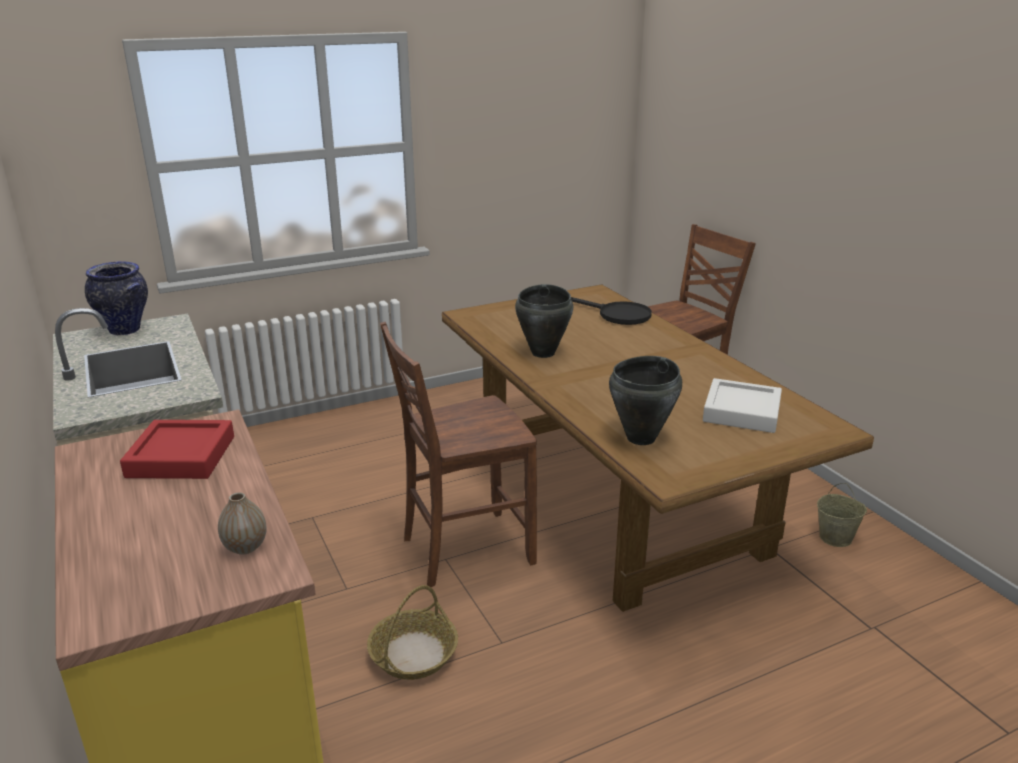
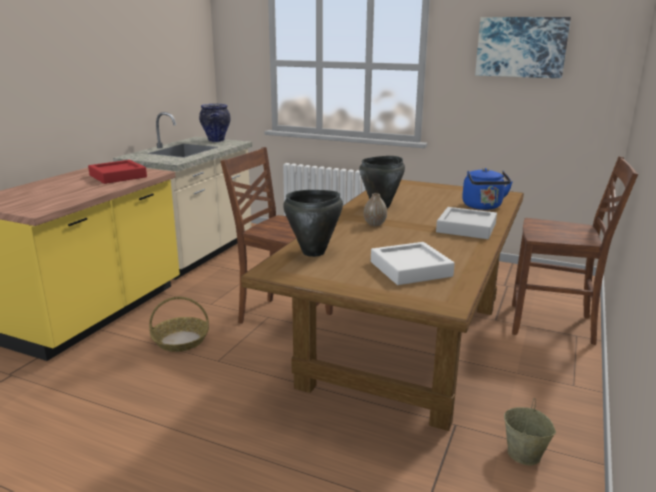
camera: 50 degrees right, 5 degrees down
vase [218,492,267,555] -> vase moved to [364,193,387,226]
black frying pan [571,297,652,325] -> blue kettle [462,168,513,210]
none -> grey tray [436,207,497,239]
none -> picture [475,17,571,78]

